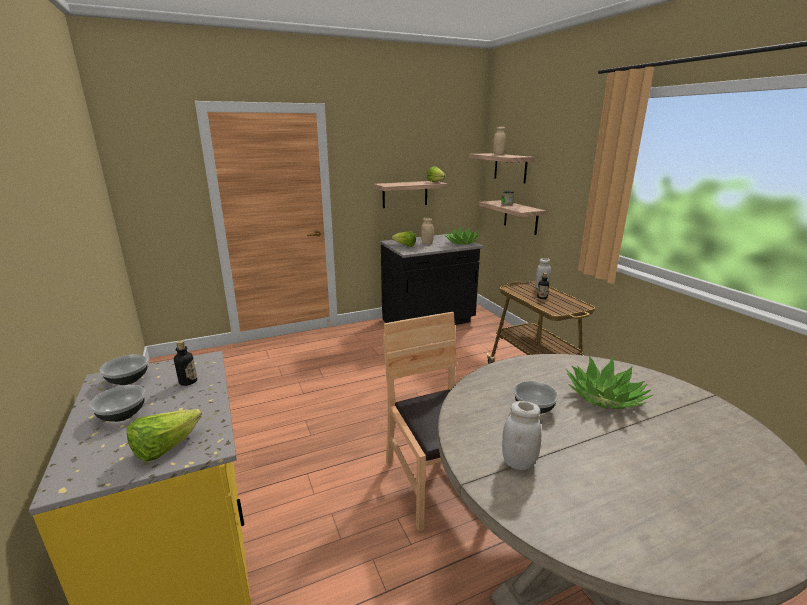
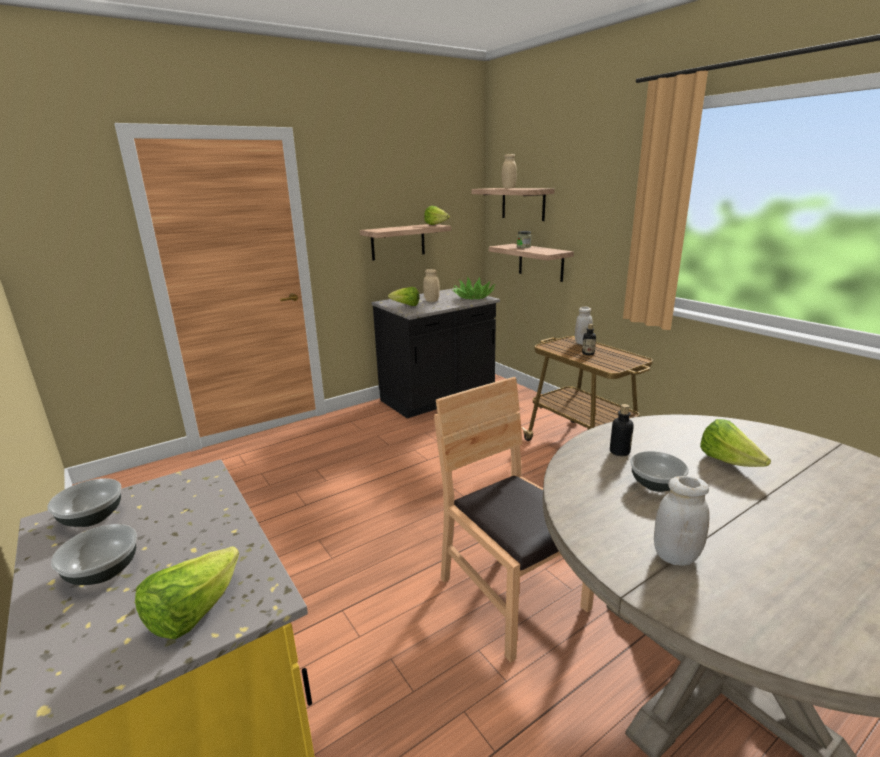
camera: 10 degrees left, 0 degrees up
bottle [174,340,197,386] -> bottle moved to [610,404,634,456]
potted plant [566,356,653,409] -> lettuce [700,419,771,467]

